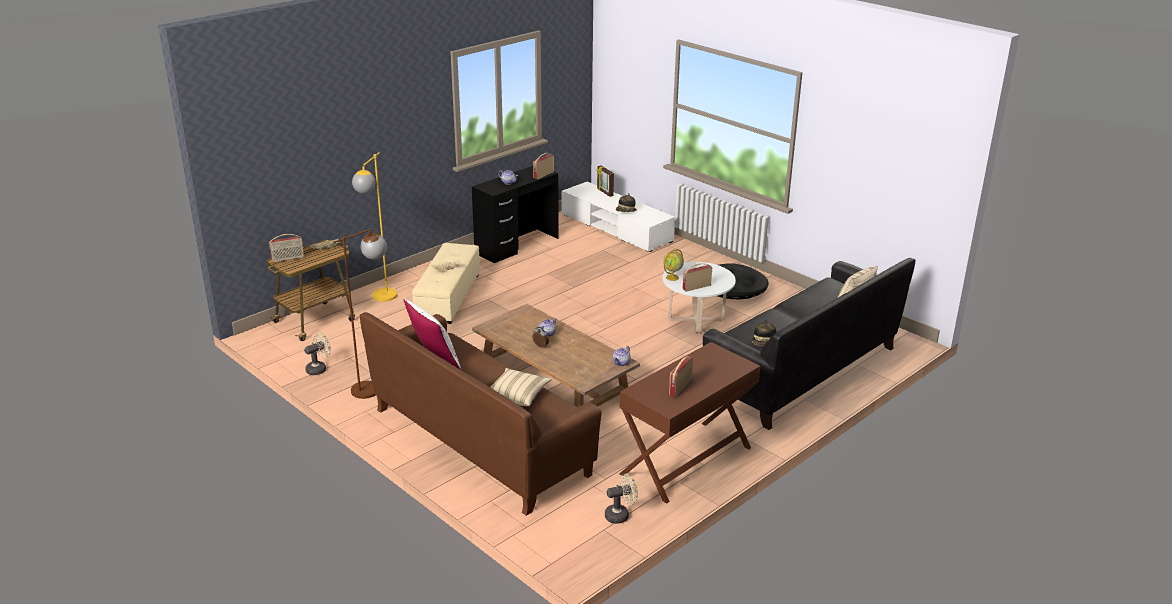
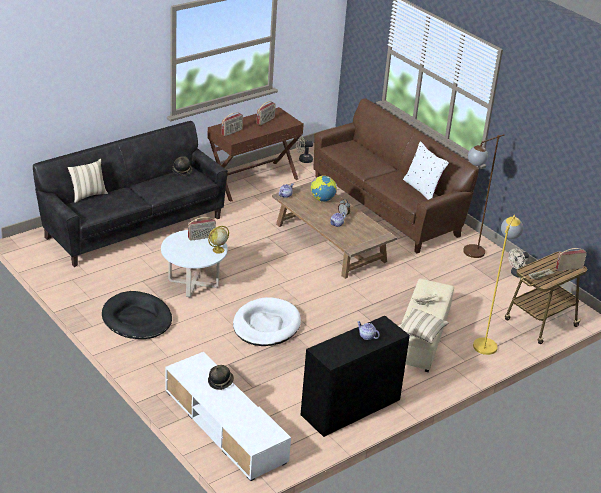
camera: 175 degrees left, 5 degrees up
beige pillow [490,368,552,406] -> beige pillow moved to [399,309,449,344]
radio [533,153,554,179] -> radio moved to [221,112,243,136]
picture frame [597,165,614,197] -> none
none -> white dog bed [233,297,301,346]
none -> globe [311,176,337,202]

